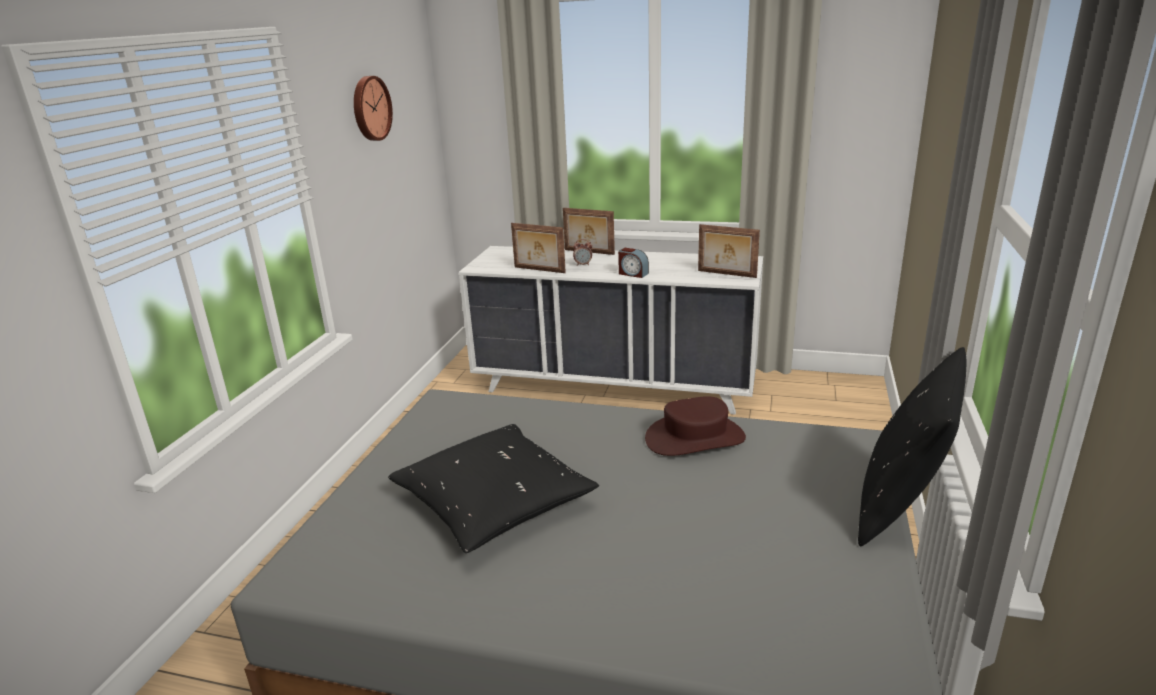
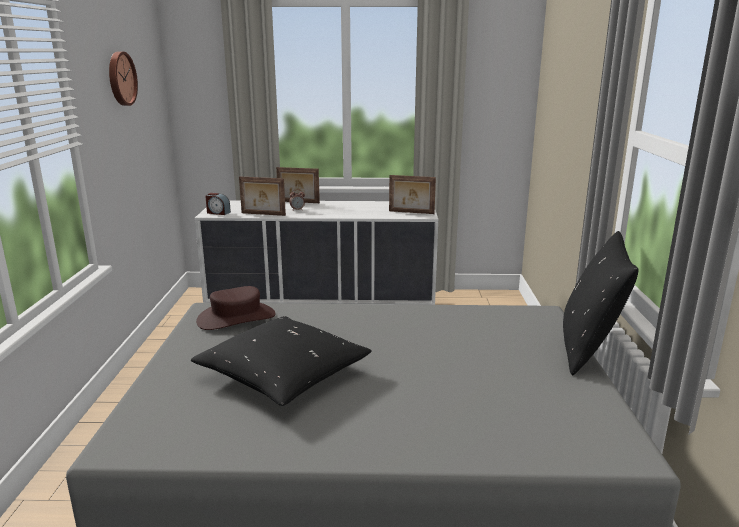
camera: 15 degrees left, 5 degrees down
alarm clock [618,248,649,278] -> alarm clock moved to [205,193,231,215]
brown hat [645,396,746,456] -> brown hat moved to [196,286,276,330]

